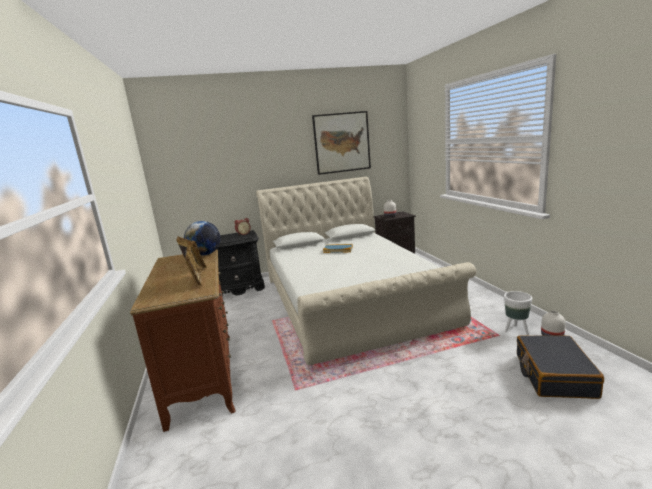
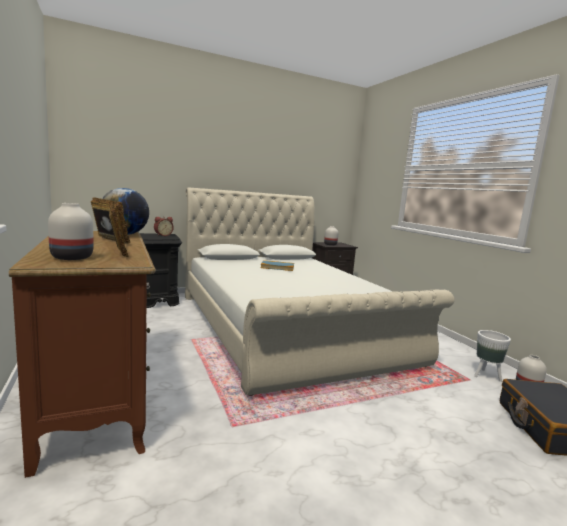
camera: 10 degrees left, 5 degrees down
picture [312,111,371,175] -> none
none -> white vase [48,203,94,260]

